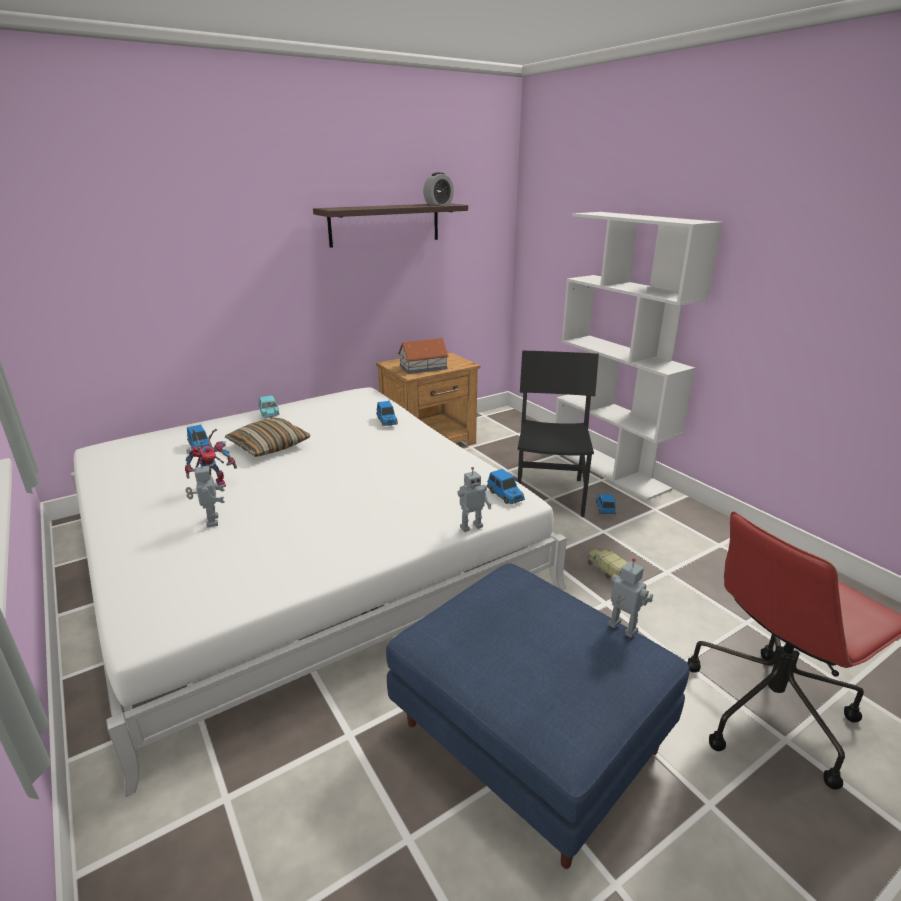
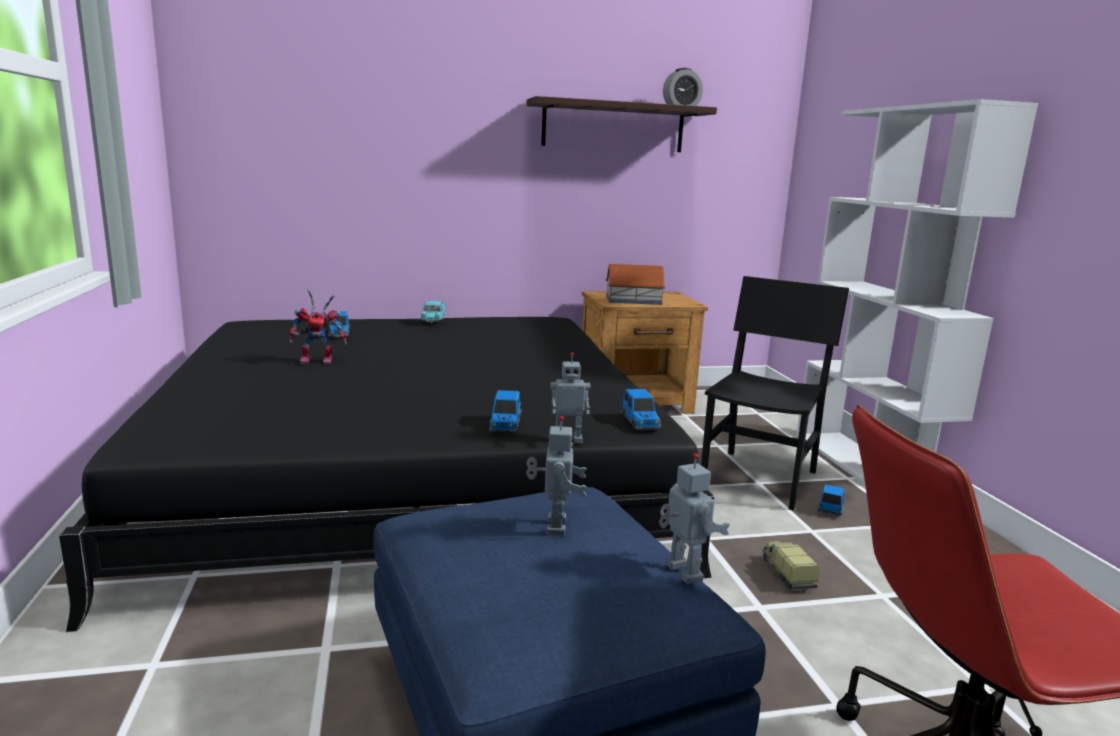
camera: 20 degrees right, 10 degrees down
white bed [71,387,567,797] -> black bed [59,317,715,632]
toy robot [186,461,225,528] -> toy robot moved to [526,416,587,536]
pillow [225,418,311,457] -> none
toy car [376,401,398,426] -> toy car moved to [489,390,521,433]

